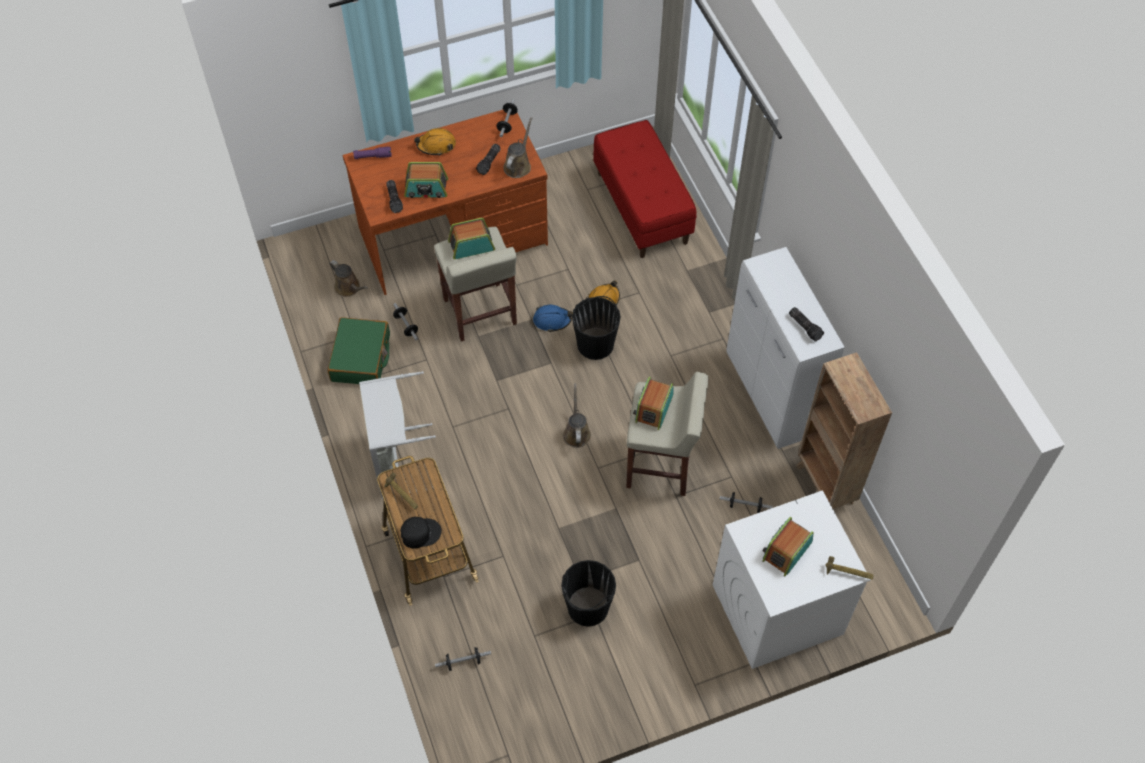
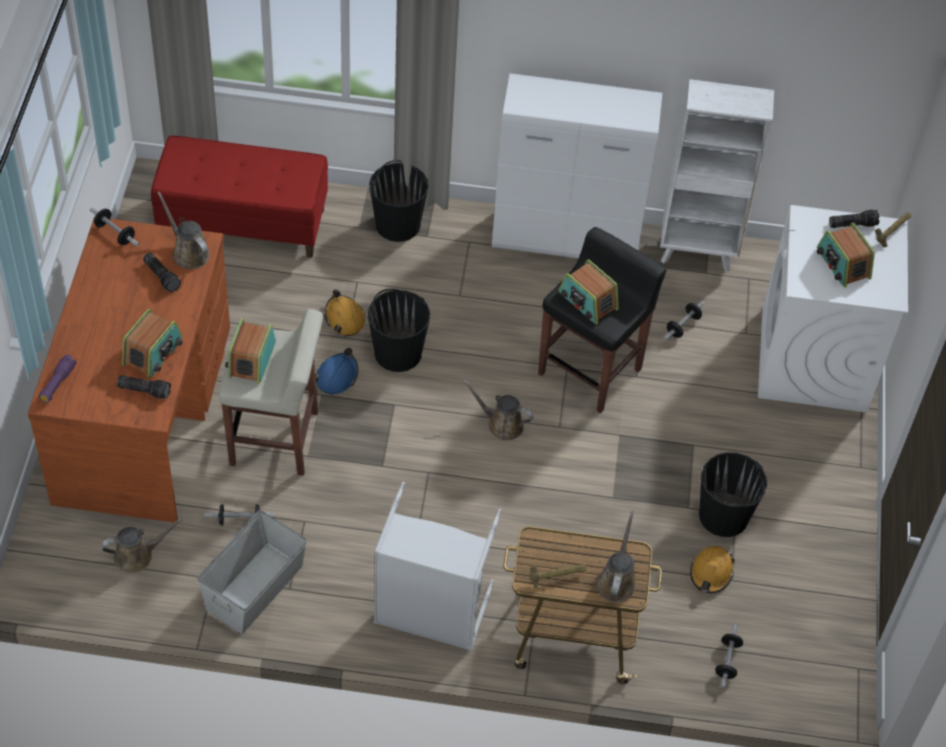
camera: 65 degrees left, 5 degrees down
green suitcase [327,317,390,384] -> grey storage box [197,510,307,634]
black cap [400,517,441,548] -> brown watering can [596,510,636,603]
orange hard hat [414,128,456,156] -> orange hard hat moved to [690,546,735,593]
beige stool [626,372,708,496] -> black stool [538,227,666,414]
flashlight [789,307,824,341] -> flashlight moved to [829,209,879,228]
brown bookcase [796,352,892,509] -> white bookcase [660,79,774,272]
none -> black bucket [369,160,429,242]

